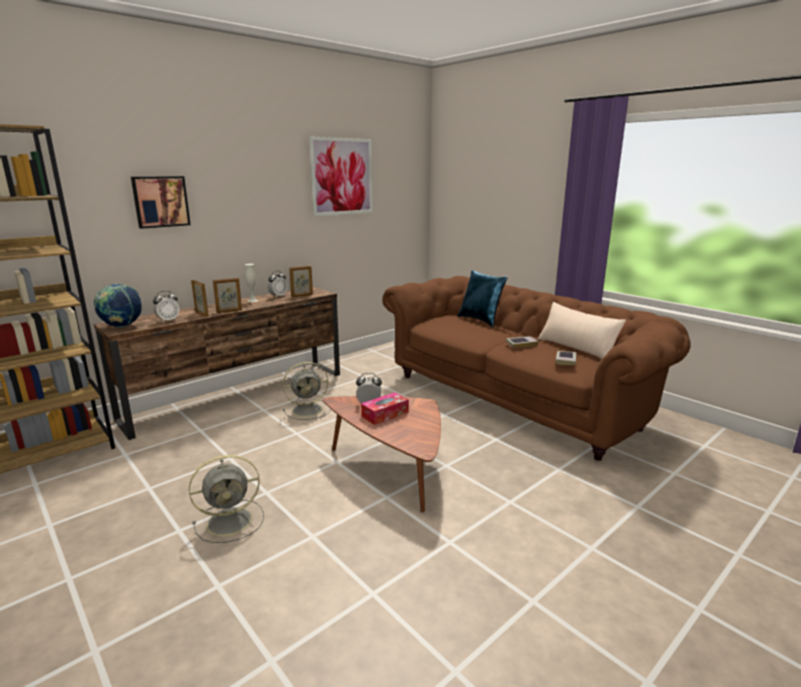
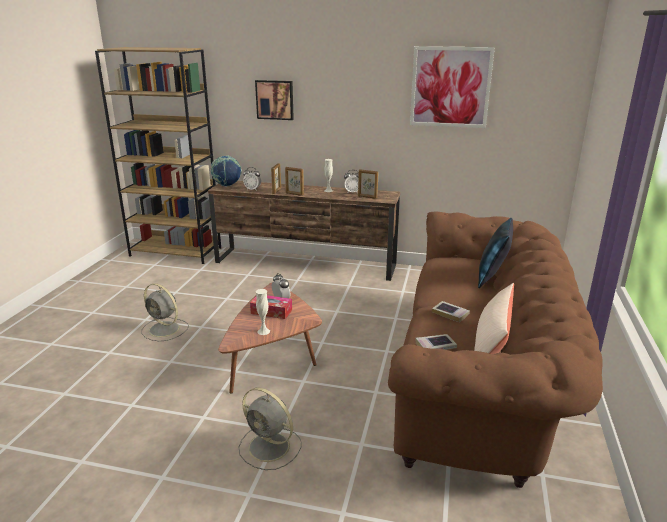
camera: 55 degrees right, 5 degrees up
grey fan [282,362,331,420] -> grey fan moved to [238,388,302,470]
none -> white vase [256,289,270,335]

